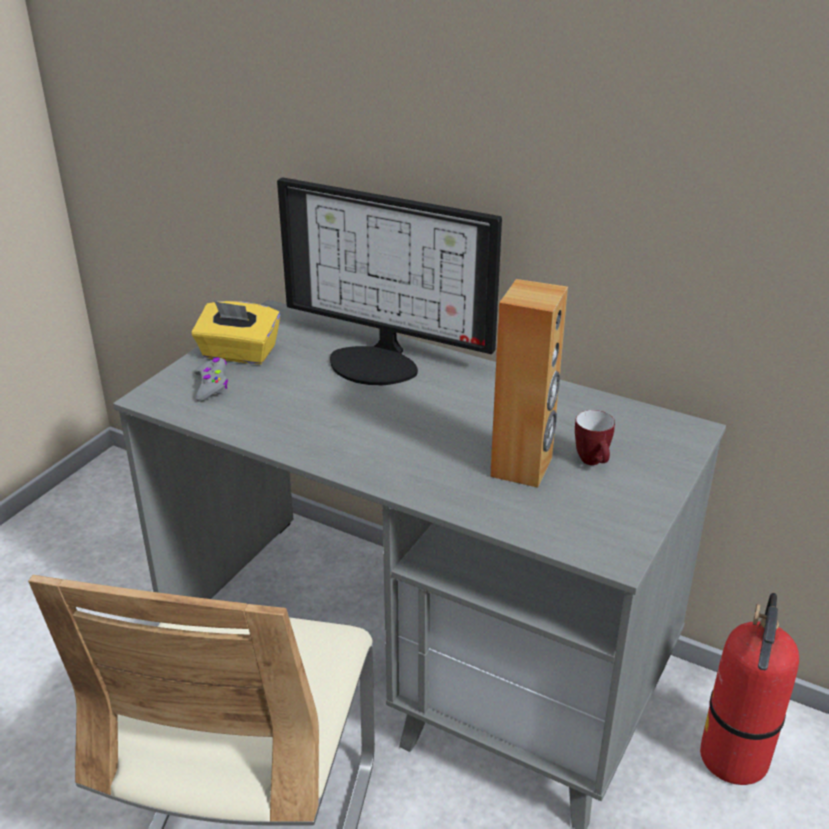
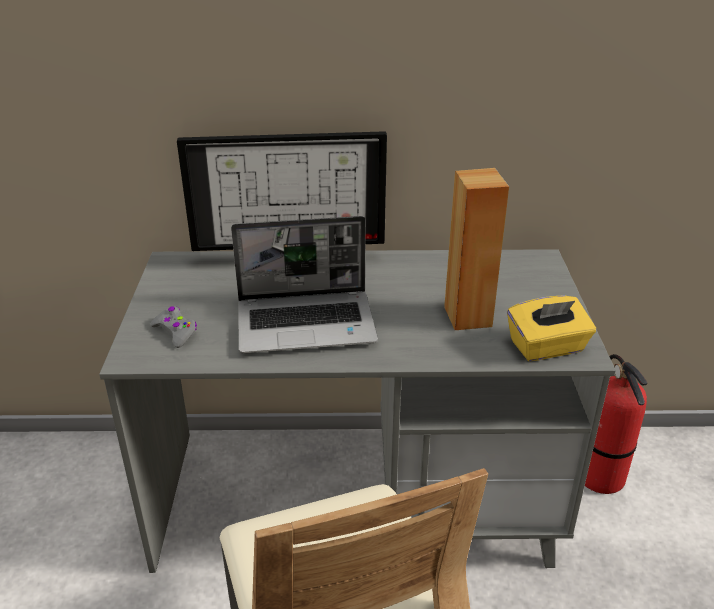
camera: 30 degrees left, 0 degrees up
yellow tissue box [192,301,280,364] -> yellow tissue box moved to [507,295,596,361]
mug [575,410,615,465] -> none
none -> laptop [231,216,378,353]

